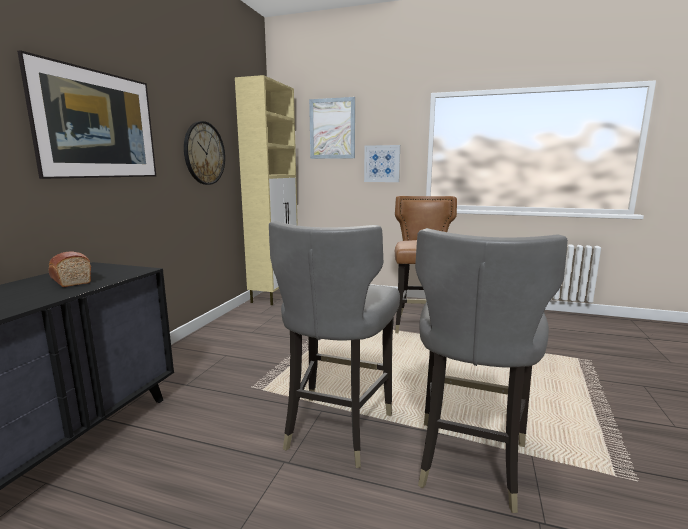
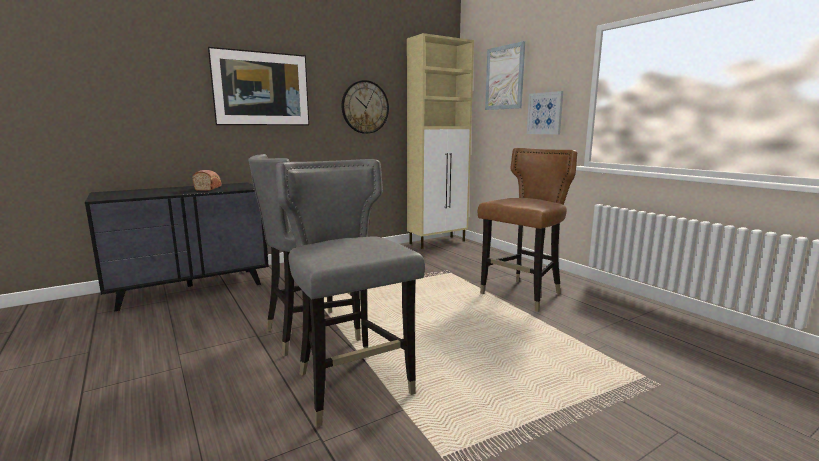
camera: 40 degrees right, 0 degrees up
grey chair [415,228,568,513] -> grey chair turned 90 degrees clockwise [276,159,425,427]

